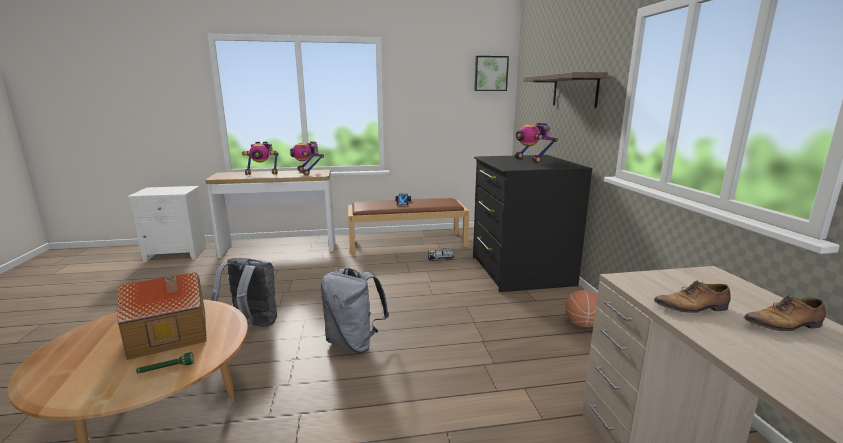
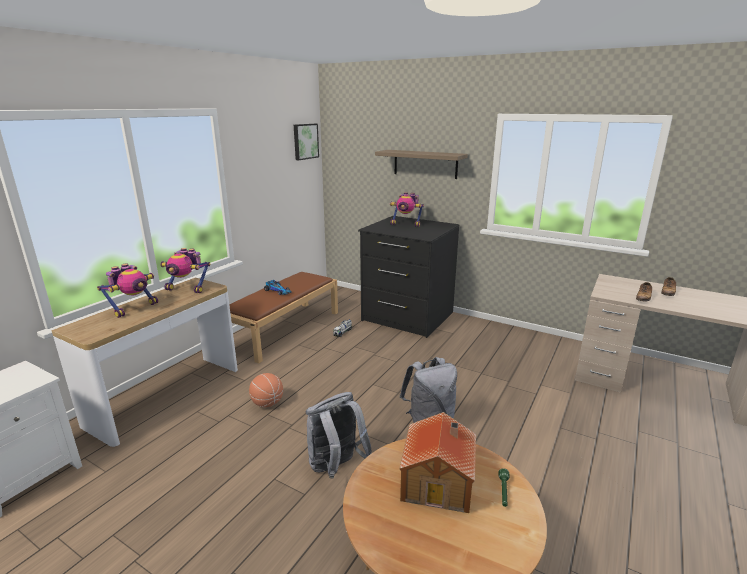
camera: 50 degrees left, 5 degrees up
basketball [565,290,597,327] -> basketball moved to [249,373,283,407]

